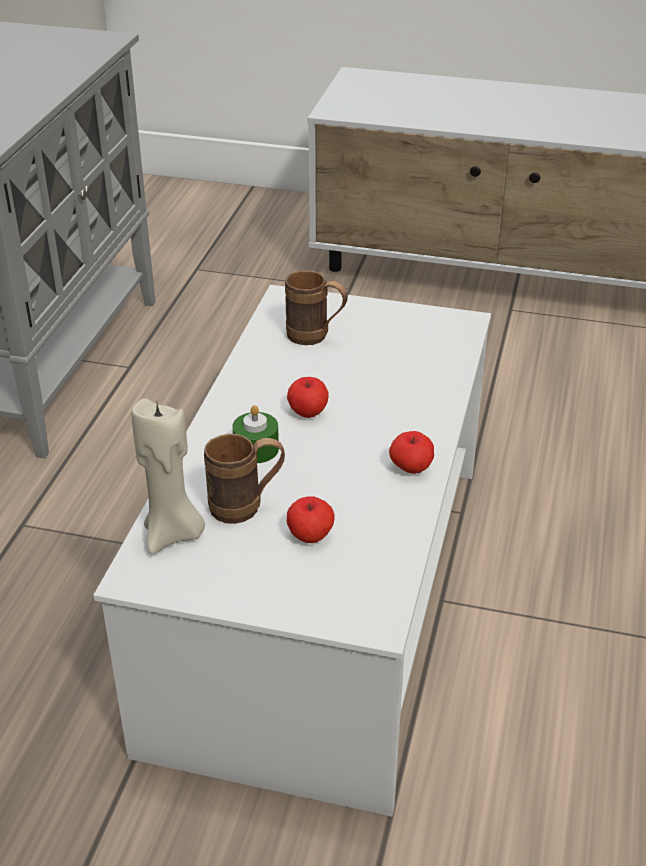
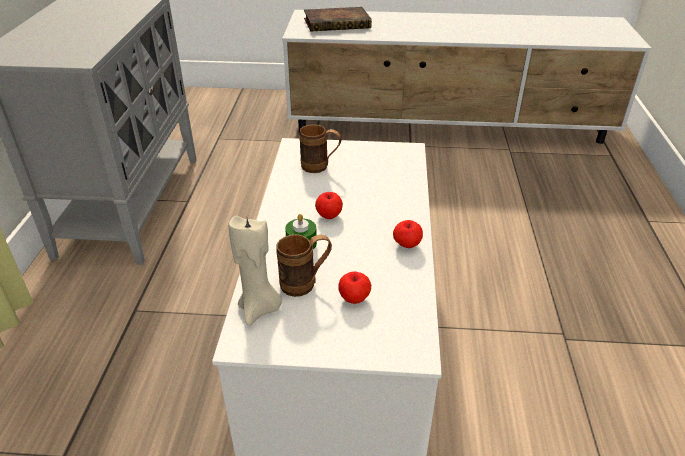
camera: 10 degrees left, 0 degrees up
none -> book [304,7,372,32]

